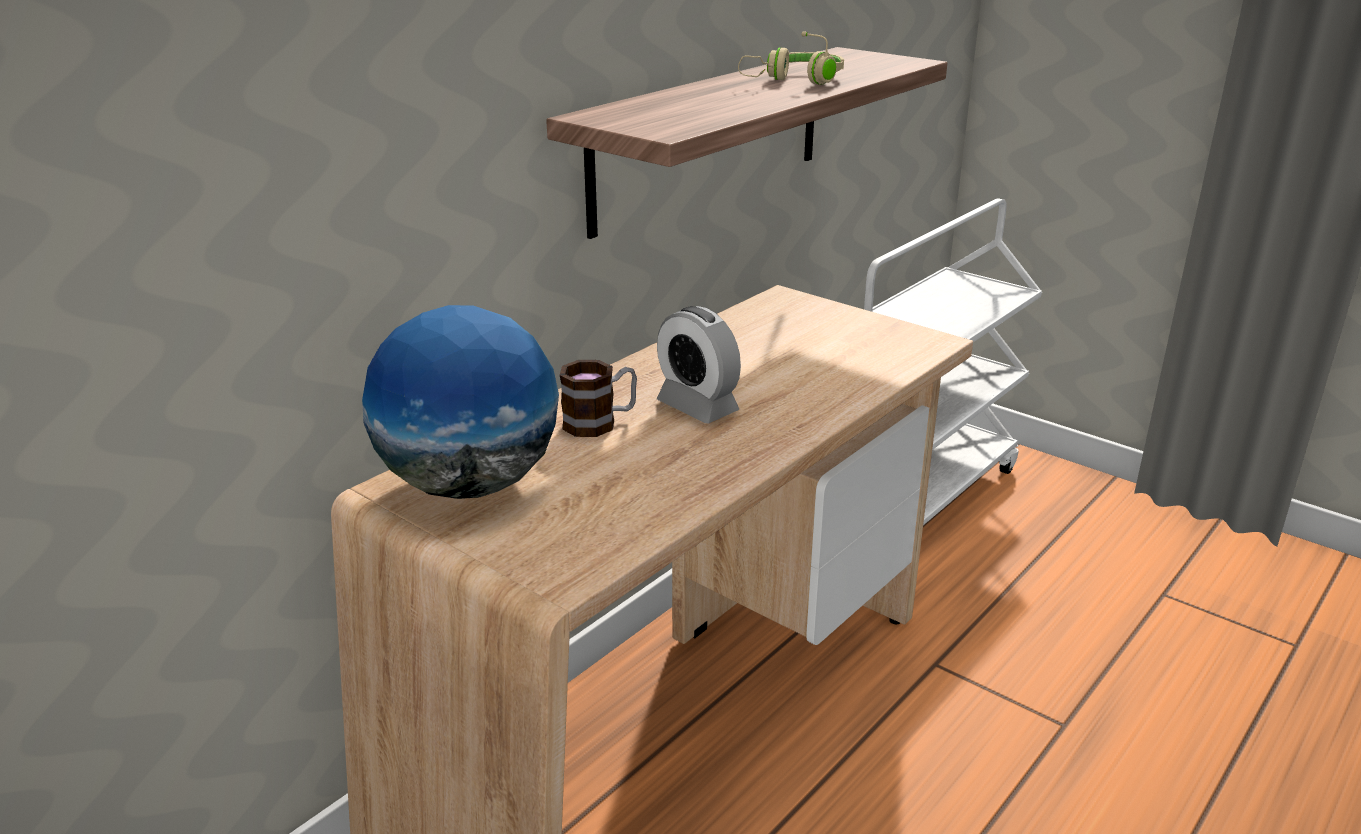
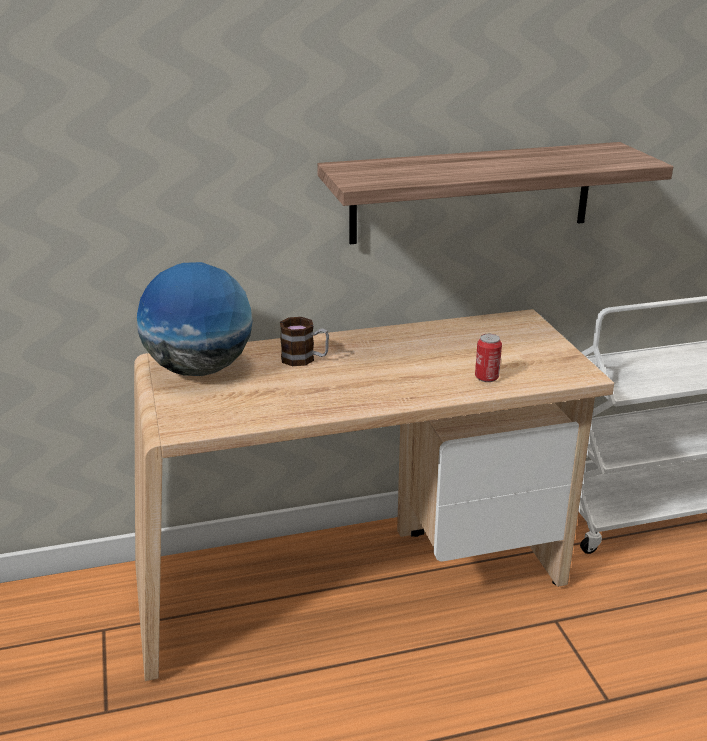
camera: 35 degrees right, 0 degrees up
alarm clock [657,306,741,423] -> none
beige headphones [738,31,844,85] -> none
none -> can [475,334,502,382]

